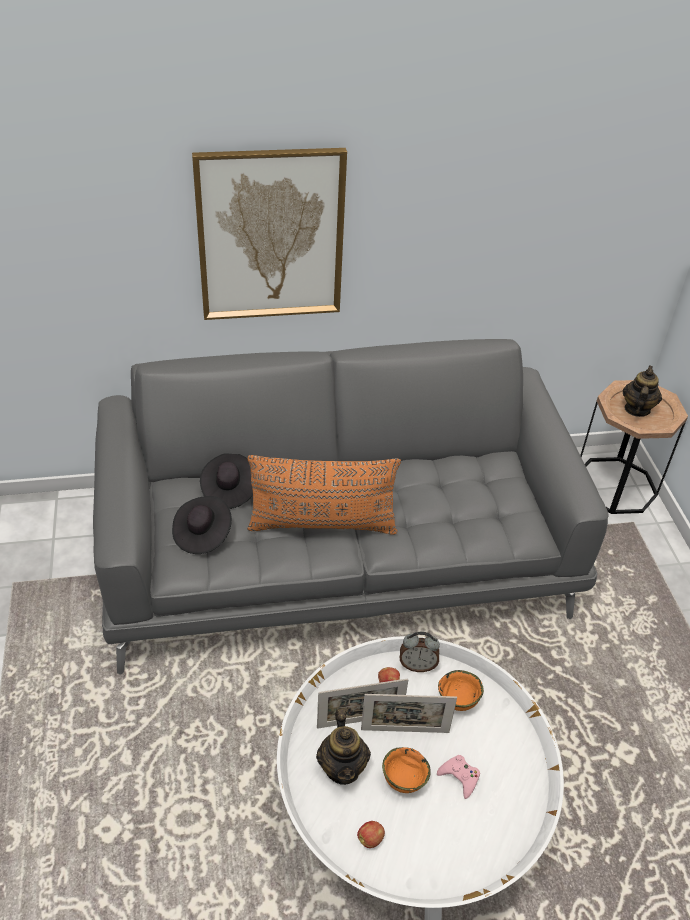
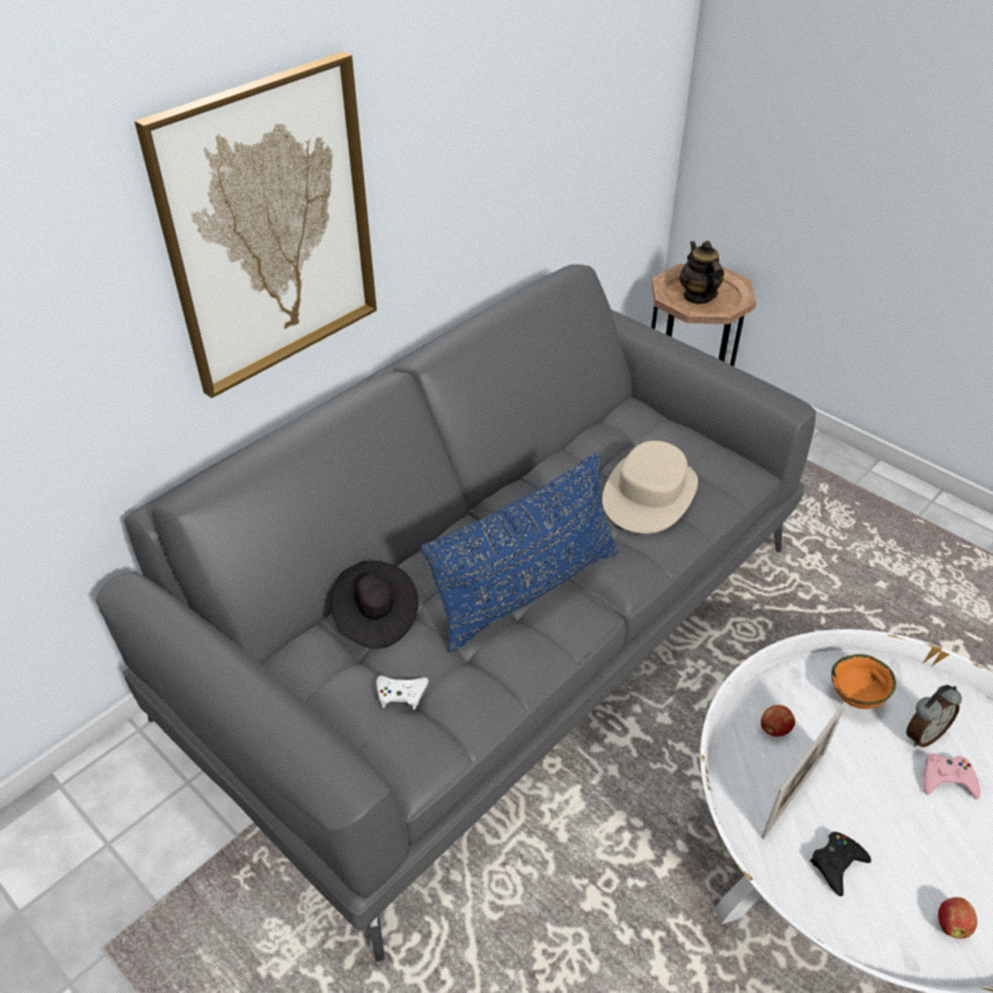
camera: 35 degrees left, 0 degrees up
black hat [172,496,232,554] -> white game controller [376,675,429,709]
orange pillow [247,455,401,535] -> blue pillow [421,452,618,652]
teapot [316,709,371,785] -> black game controller [810,832,871,896]
picture frame [361,694,457,733] -> none
orange bowl [382,747,431,793] -> none
alarm clock [400,632,440,672] -> alarm clock moved to [906,685,962,747]
none -> beige hat [602,441,698,534]

